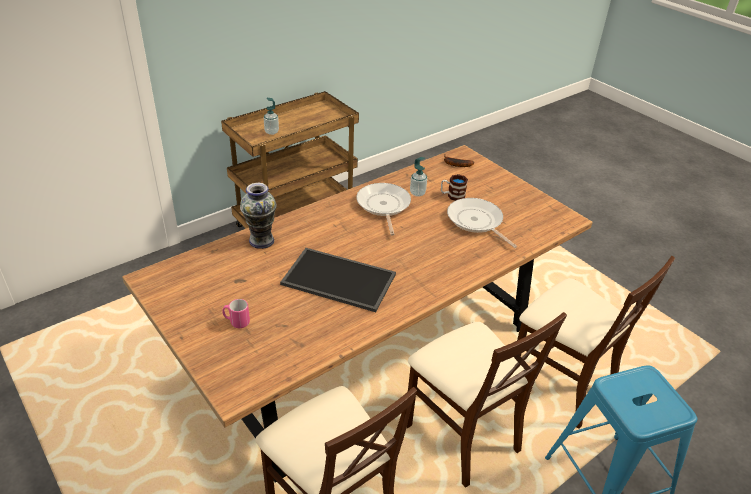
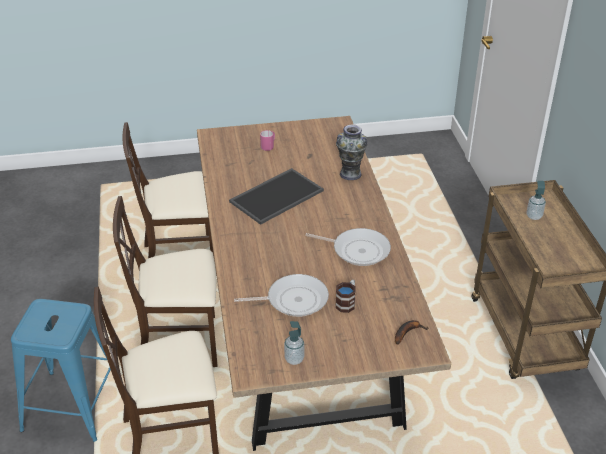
camera: 120 degrees right, 0 degrees up
soap dispenser [410,157,427,197] -> soap dispenser moved to [284,321,304,365]

